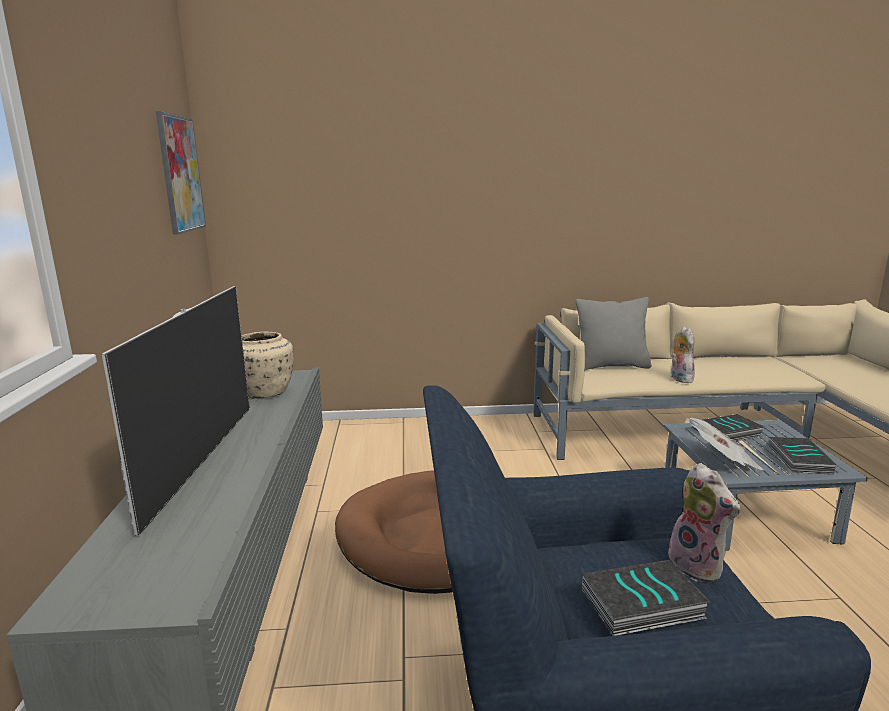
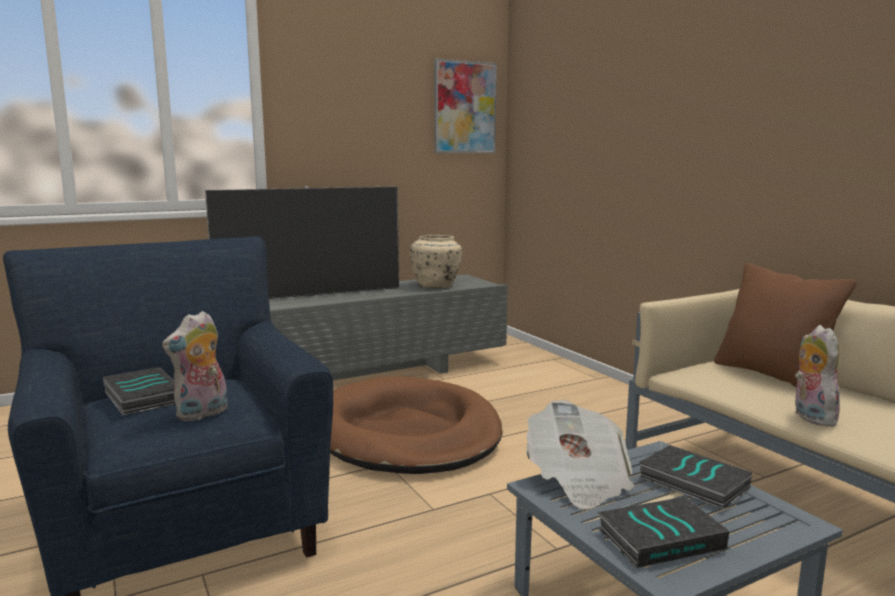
camera: 65 degrees right, 5 degrees down
grey pillow [576,297,651,370] -> brown pillow [714,263,856,387]
plush toy [671,326,695,383] -> plush toy turned 60 degrees counterclockwise [794,325,840,427]

